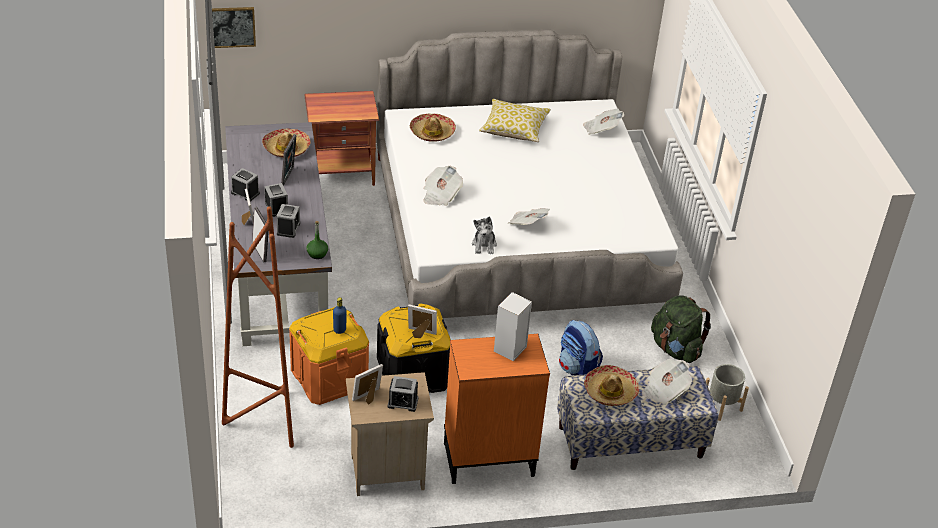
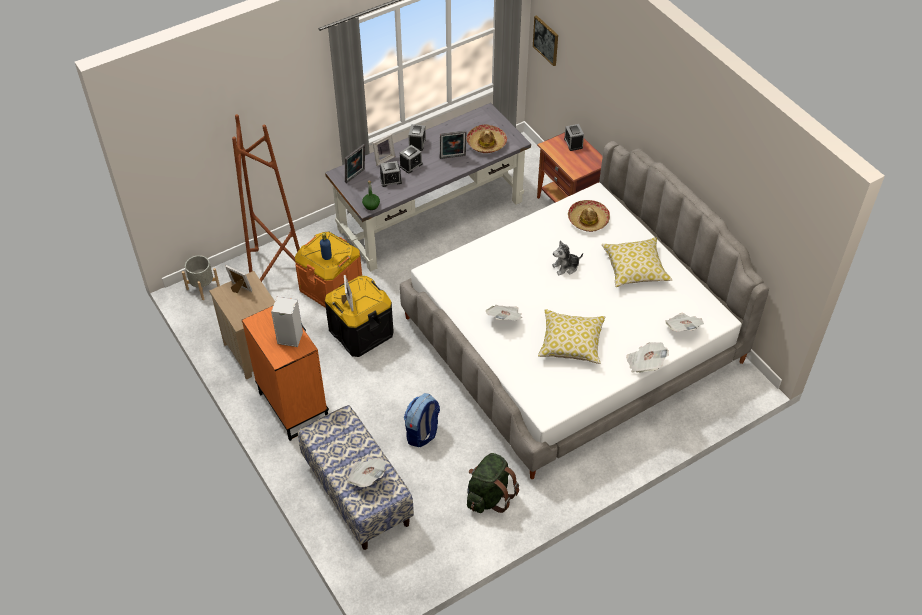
camera: 70 degrees right, 10 degrees up
alarm clock [388,376,418,412] -> alarm clock moved to [564,124,584,151]
newspaper [423,166,463,206] -> newspaper moved to [626,342,669,373]
plush toy [472,217,497,254] -> plush toy moved to [552,240,583,275]
hat [584,365,639,406] -> none
grey planter [706,364,749,421] -> grey planter moved to [182,255,220,300]
none -> pillow [538,309,605,364]

